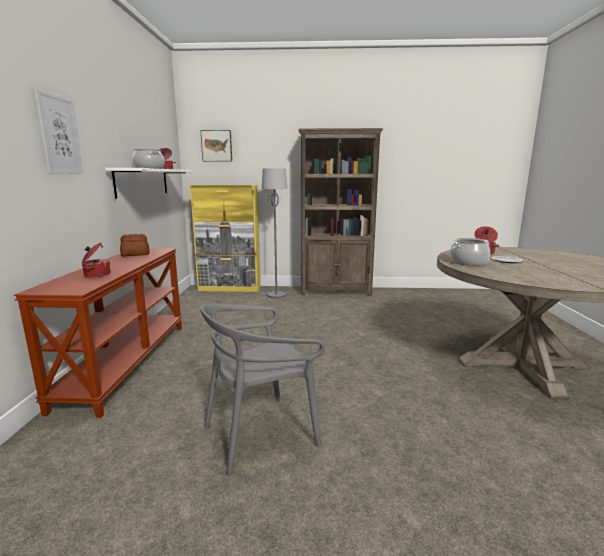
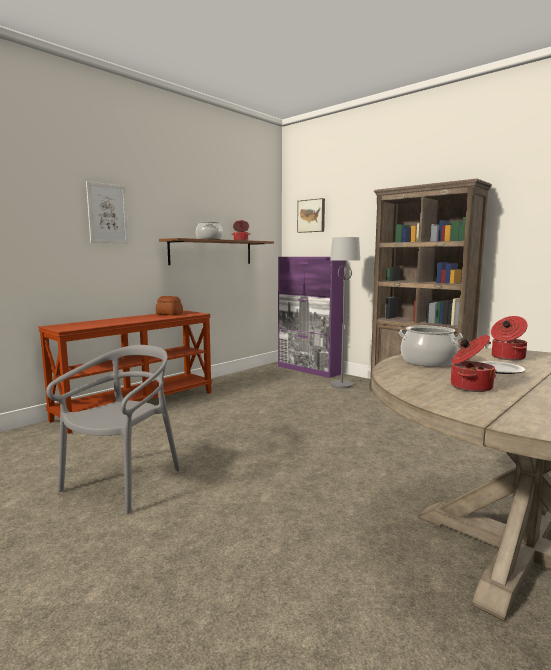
camera: 40 degrees right, 5 degrees down
cooking pot [82,242,111,277] -> cooking pot moved to [451,335,497,392]
white shelf [105,168,194,199] -> brown shelf [159,238,274,265]
yellow cabinet [190,185,260,292] -> purple cabinet [278,257,344,378]
grey chair [200,304,325,473] -> grey chair turned 105 degrees clockwise [46,345,180,514]

